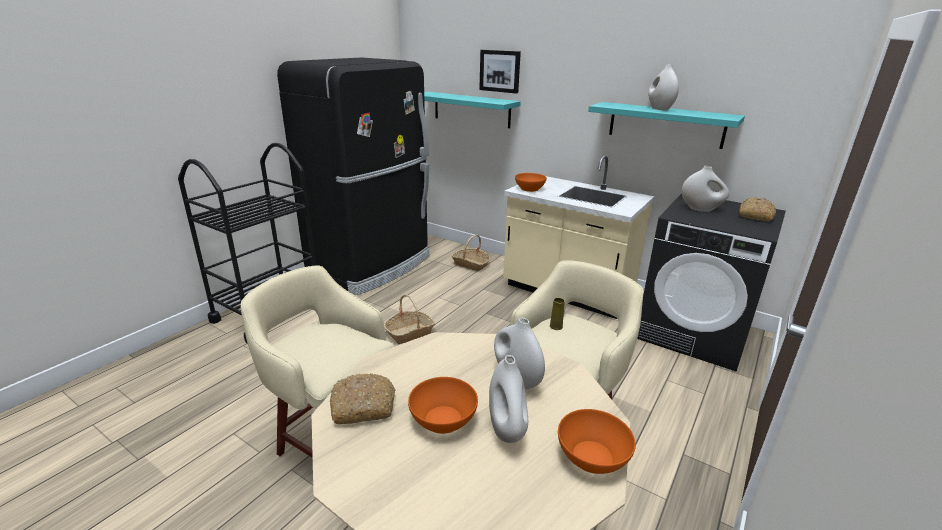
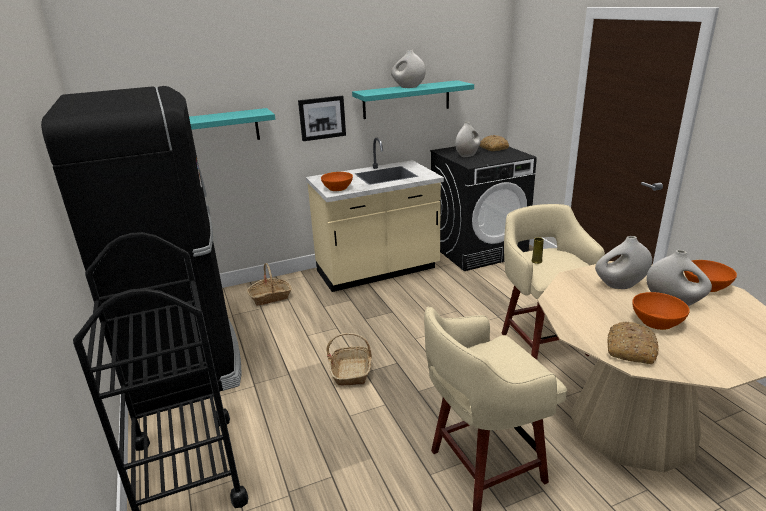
camera: 55 degrees left, 0 degrees up
picture [479,50,521,94] -> picture moved to [298,96,346,141]

